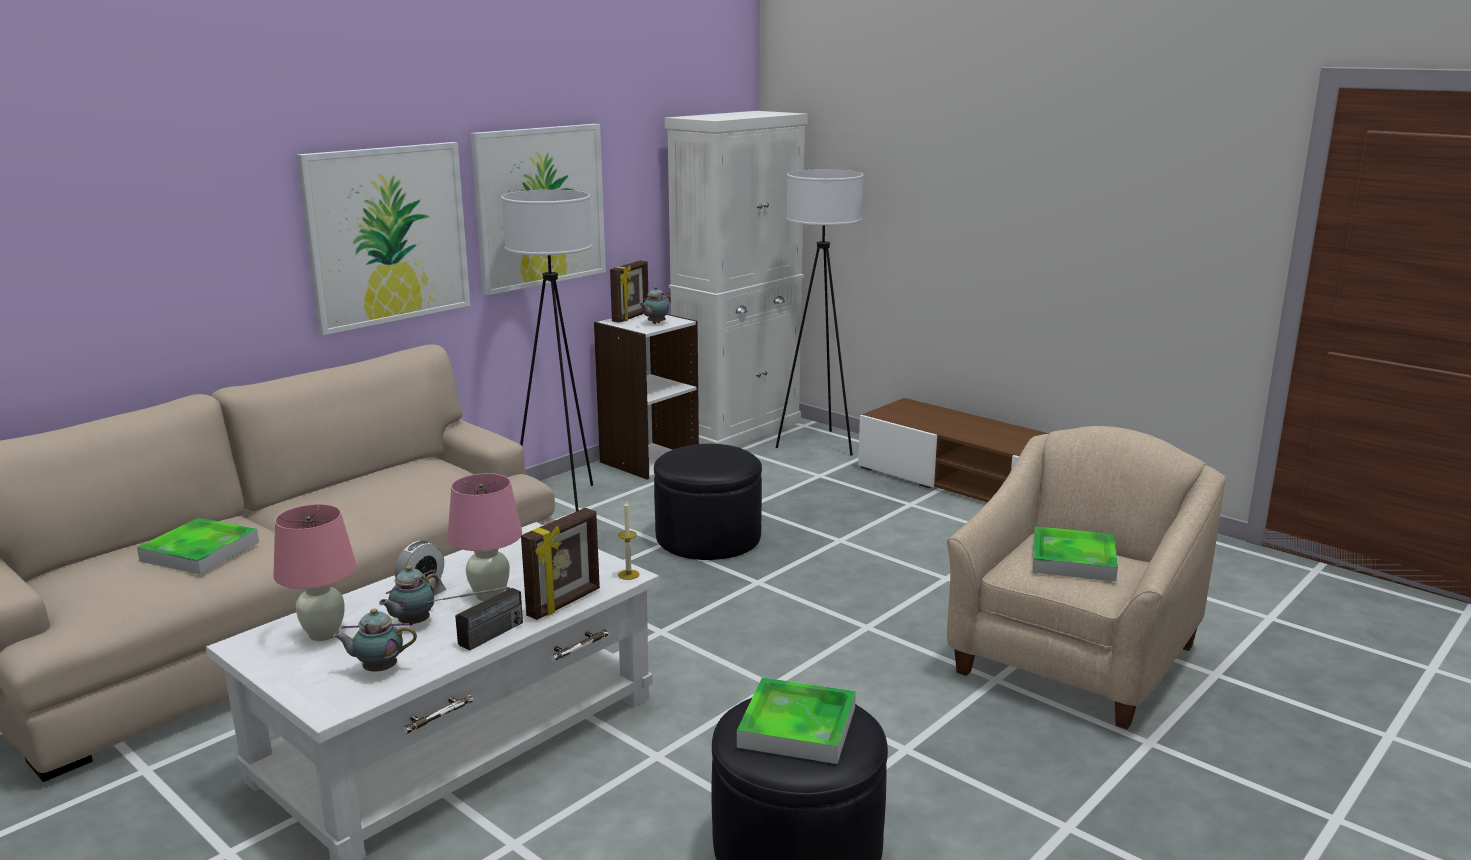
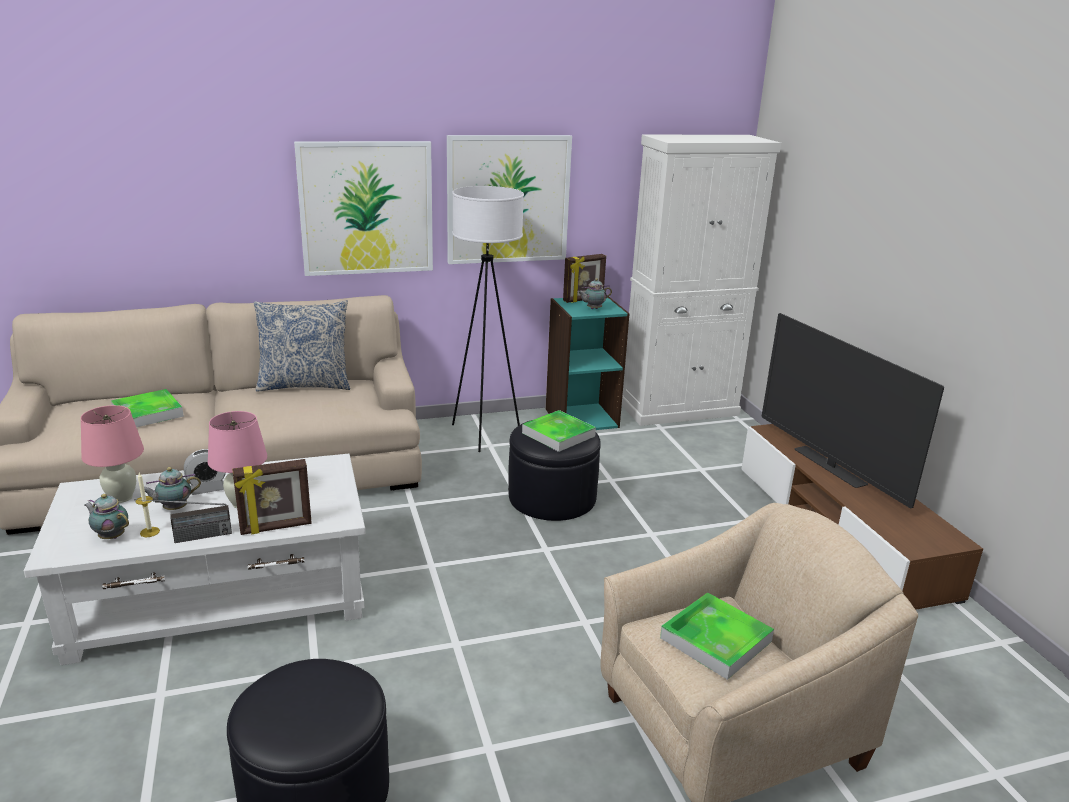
camera: 30 degrees right, 5 degrees up
white bookcase [594,314,699,480] -> turquoise bookcase [546,297,630,430]
candle [618,501,639,580] -> candle moved to [135,473,160,537]
tray [737,677,856,764] -> tray moved to [522,410,596,452]
white floor lamp [776,169,863,455] -> none
none -> pillow [254,300,350,392]
none -> television [762,313,944,509]

